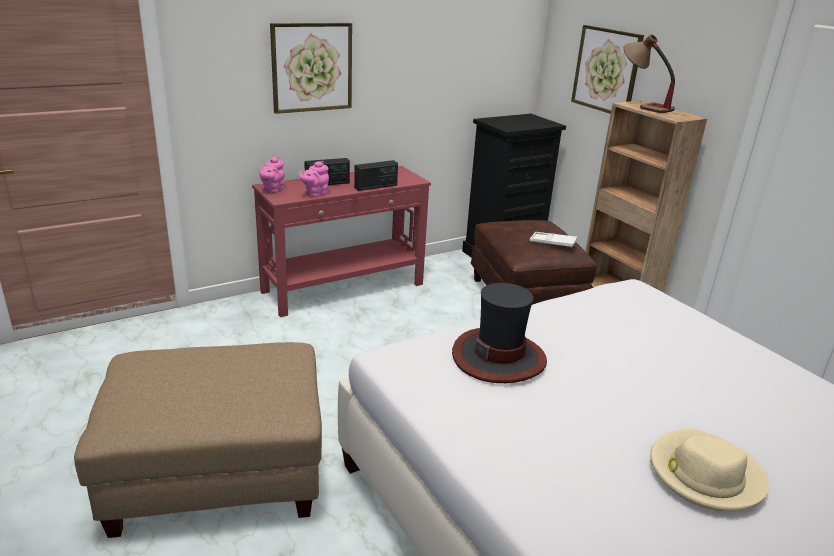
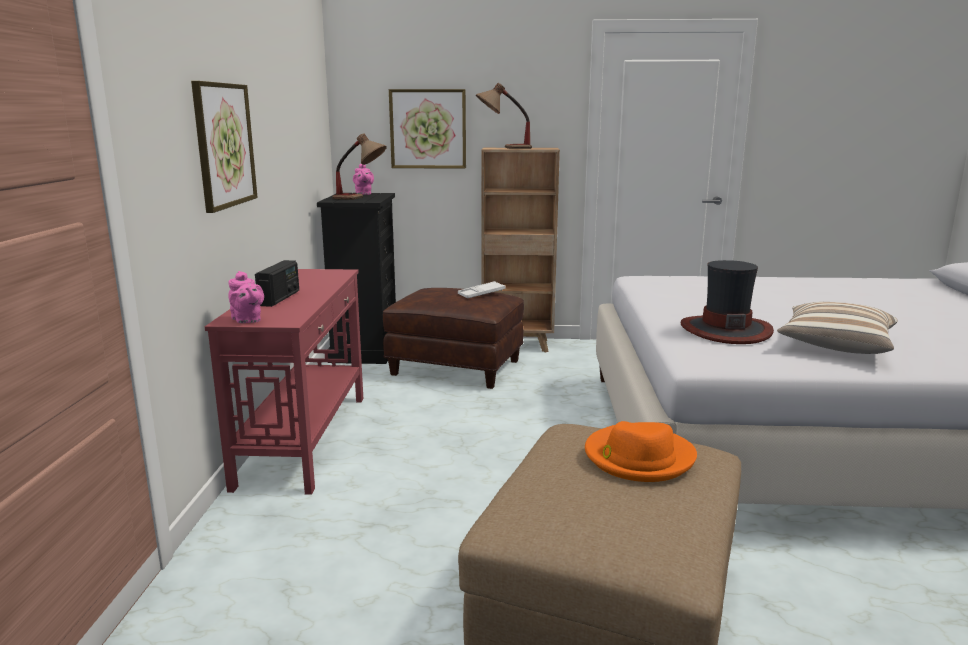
camera: 55 degrees left, 10 degrees down
pink teapot [299,161,329,197] -> pink teapot moved to [353,164,374,195]
radio [354,160,398,191] -> none
beige hat [650,428,769,512] -> none
none -> table lamp [332,133,387,200]
none -> orange hat [585,421,697,482]
none -> pillow [777,302,897,354]

